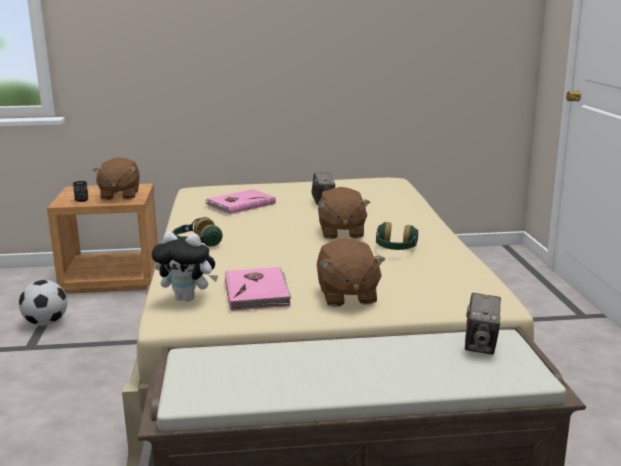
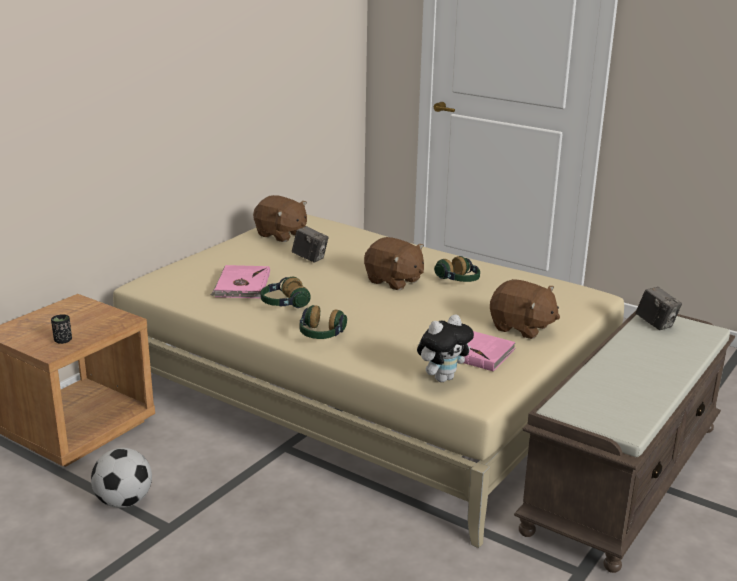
camera: 50 degrees left, 5 degrees up
brown plush toy [93,157,140,200] -> brown plush toy moved to [253,195,307,242]
none -> headphones [261,277,311,308]

